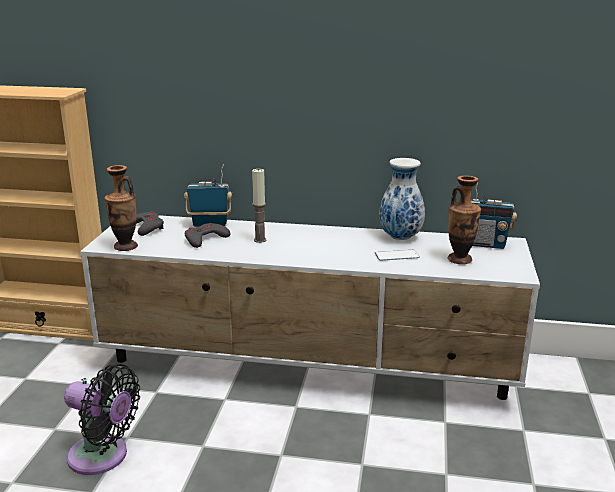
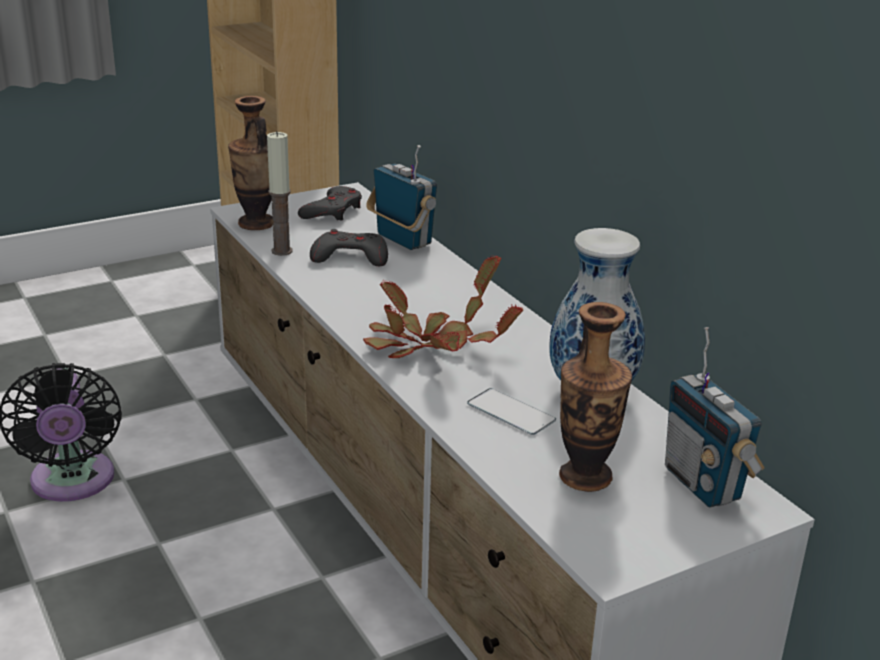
camera: 50 degrees right, 5 degrees up
candle [252,169,266,243] -> candle moved to [267,131,293,256]
none -> potted plant [363,255,523,358]

